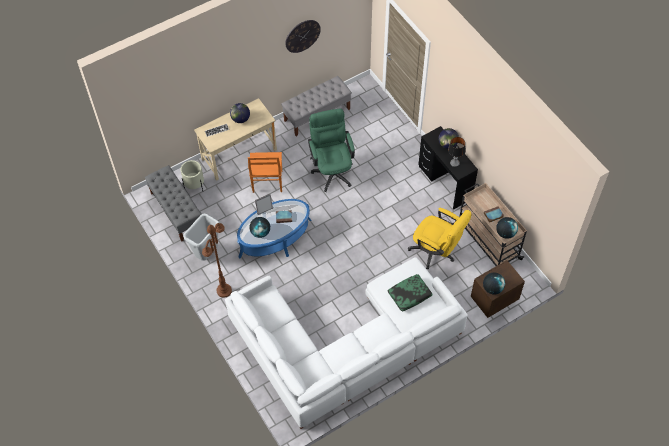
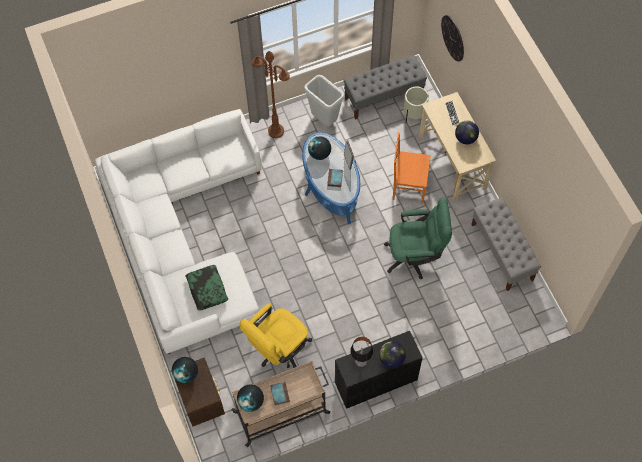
camera: 100 degrees right, 5 degrees up
wall clock [285,20,321,53] -> wall clock moved to [441,15,464,62]

